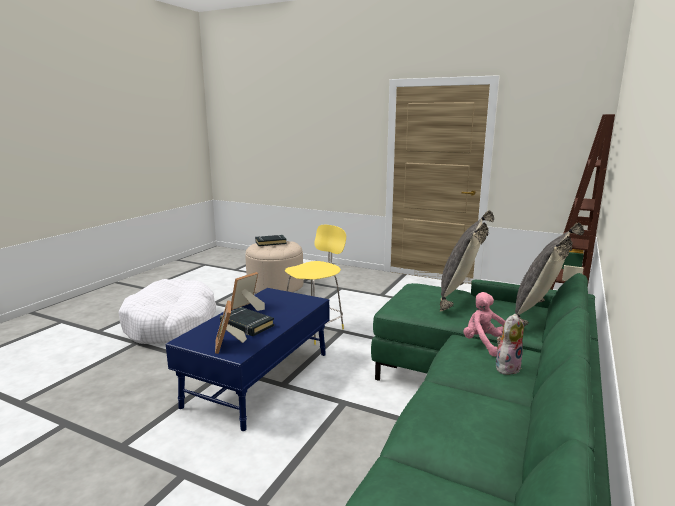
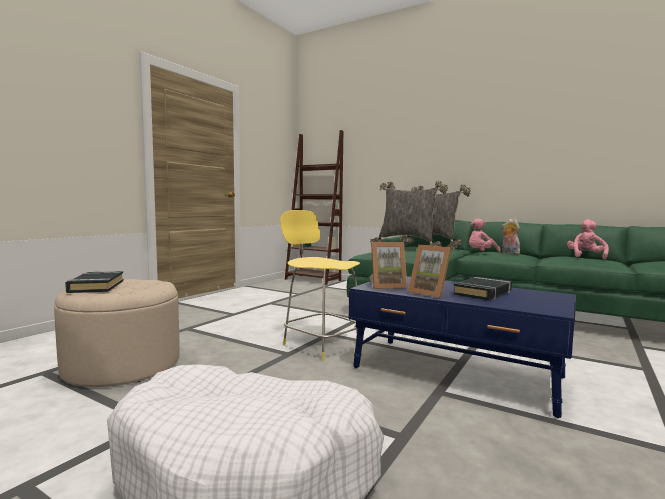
camera: 85 degrees left, 10 degrees down
picture frame [215,300,247,354] -> picture frame moved to [369,242,407,289]
none -> pink plush toy [567,219,609,260]

